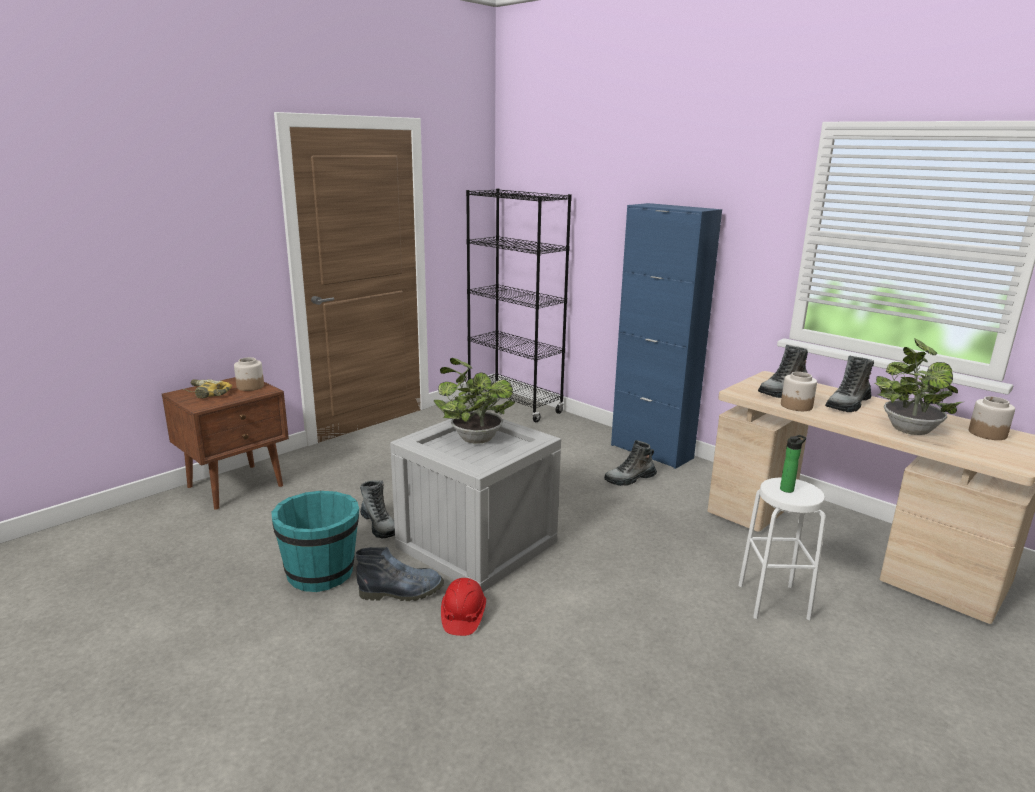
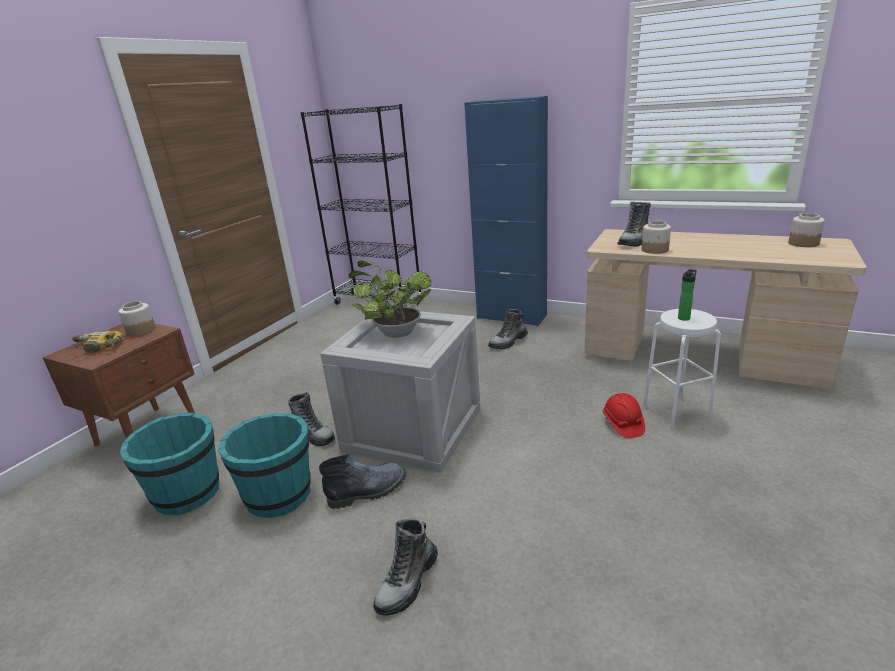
camera: 15 degrees left, 5 degrees up
red hard hat [441,578,486,636] -> red hard hat moved to [603,393,645,438]
boot [825,356,874,412] -> boot moved to [373,518,438,615]
potted plant [875,339,962,435] -> none
none -> turquoise bucket [120,413,219,515]

